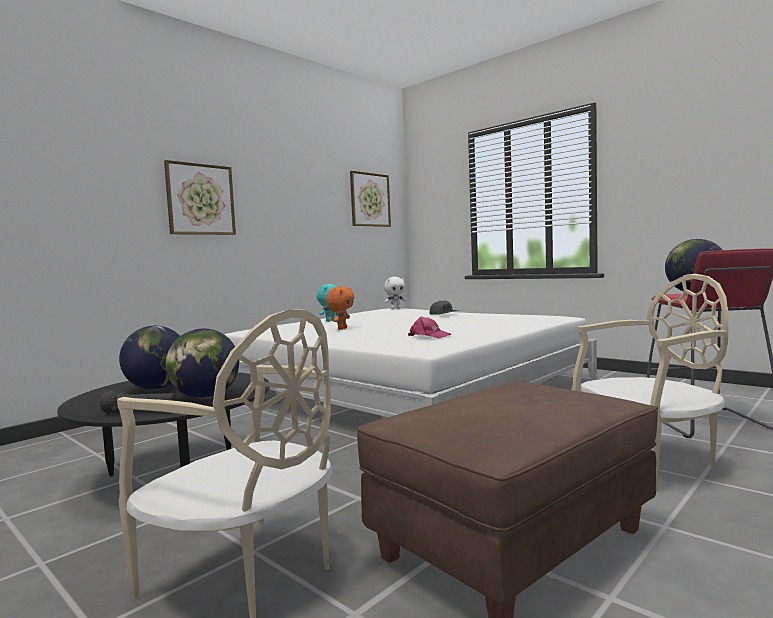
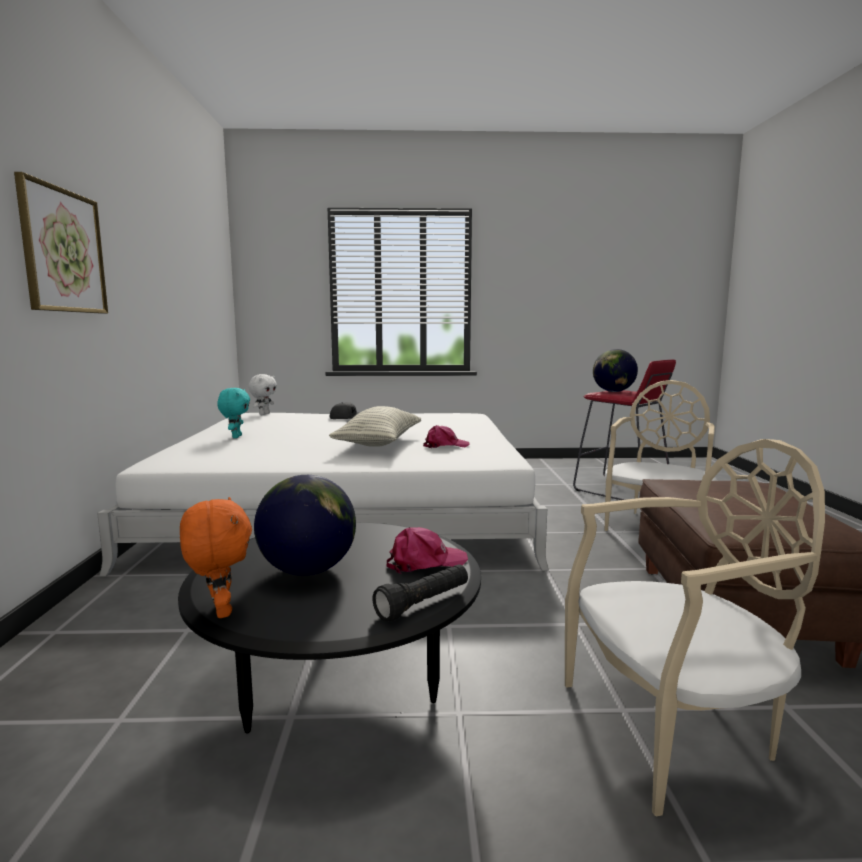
camera: 45 degrees left, 5 degrees up
globe [165,328,239,399] -> pink cap [387,527,468,574]
orange plush toy [326,286,354,330] -> orange plush toy moved to [180,497,252,618]
picture [350,171,391,227] -> none
none -> pillow [329,406,421,447]

